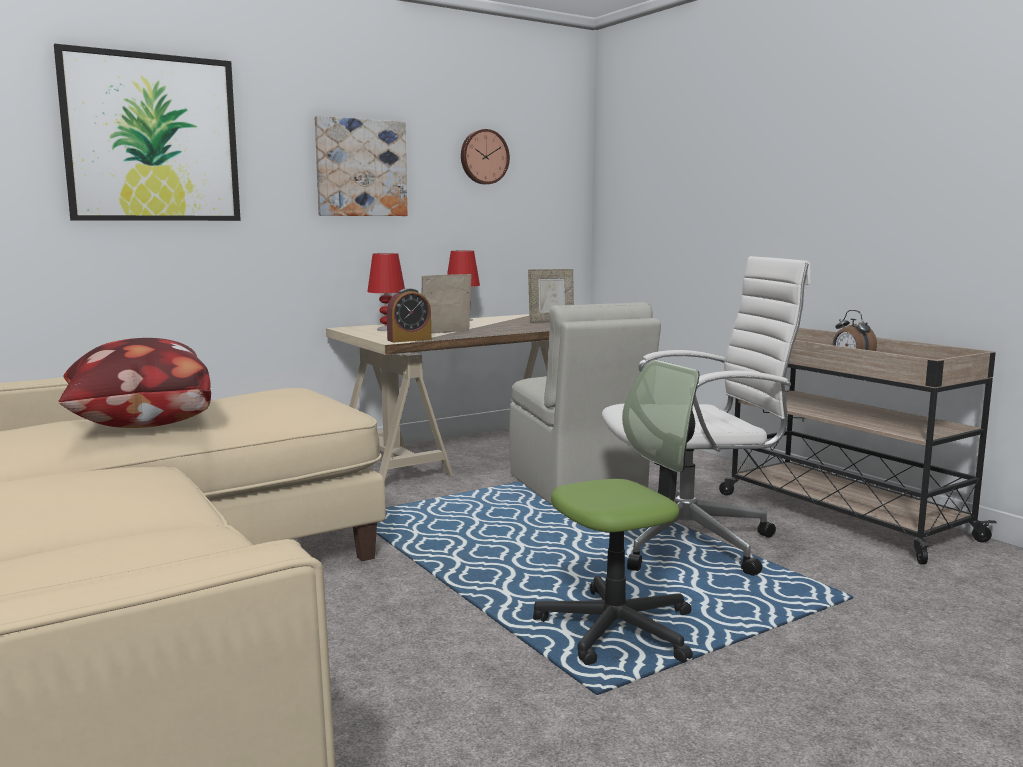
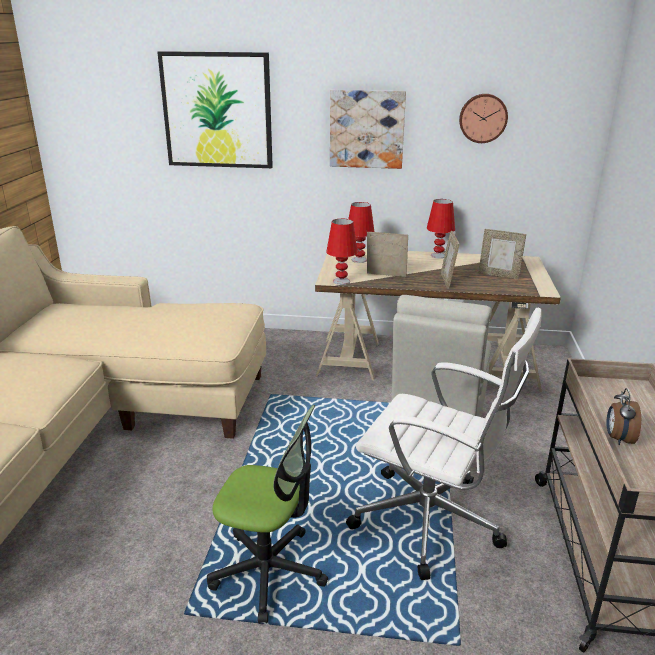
camera: 40 degrees right, 15 degrees up
pillow [59,338,211,428] -> none
alarm clock [387,288,431,342] -> red table lamp [326,219,358,285]
none -> picture frame [441,231,459,289]

